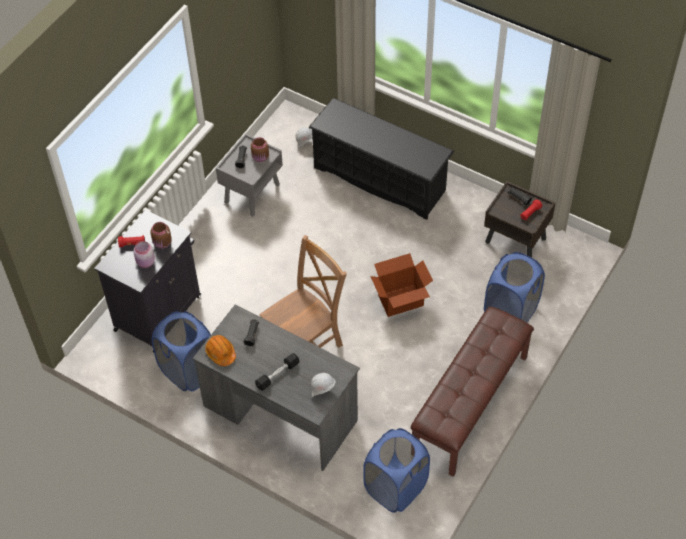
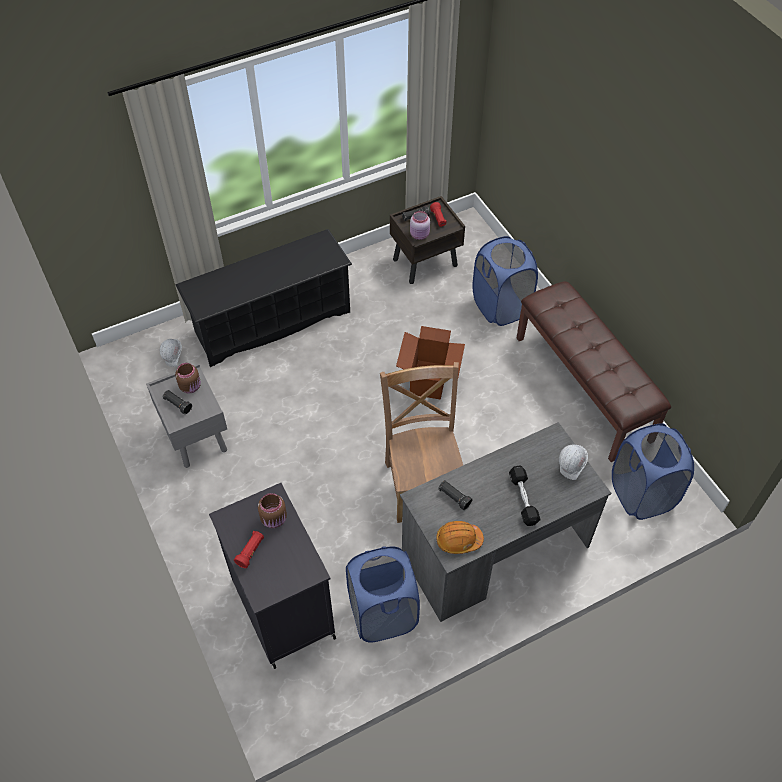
camera: 60 degrees left, 0 degrees up
pink jar [133,241,155,268] -> pink jar moved to [410,211,430,240]

